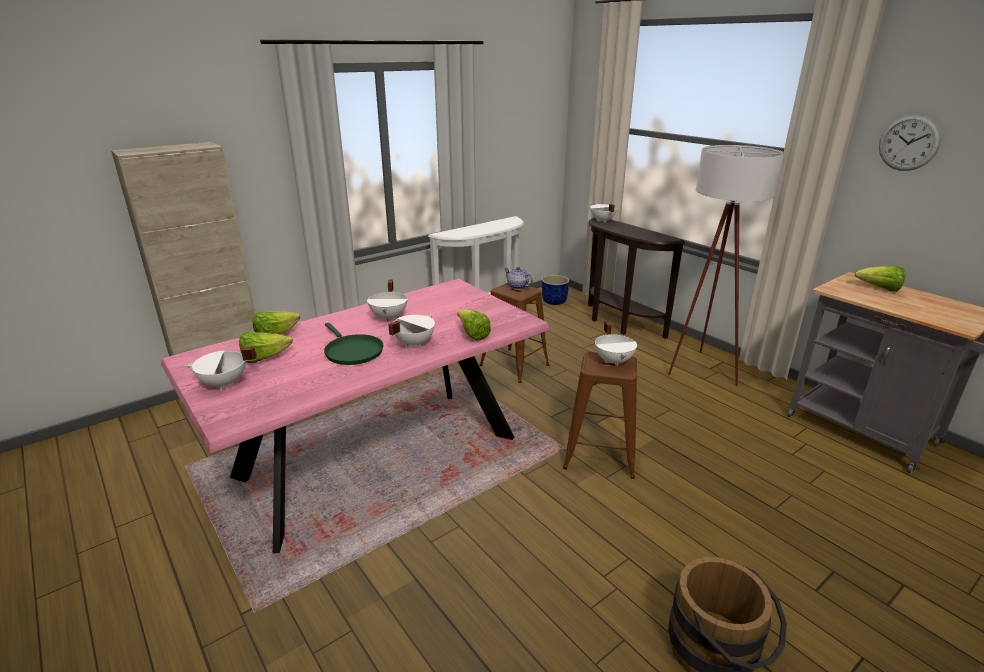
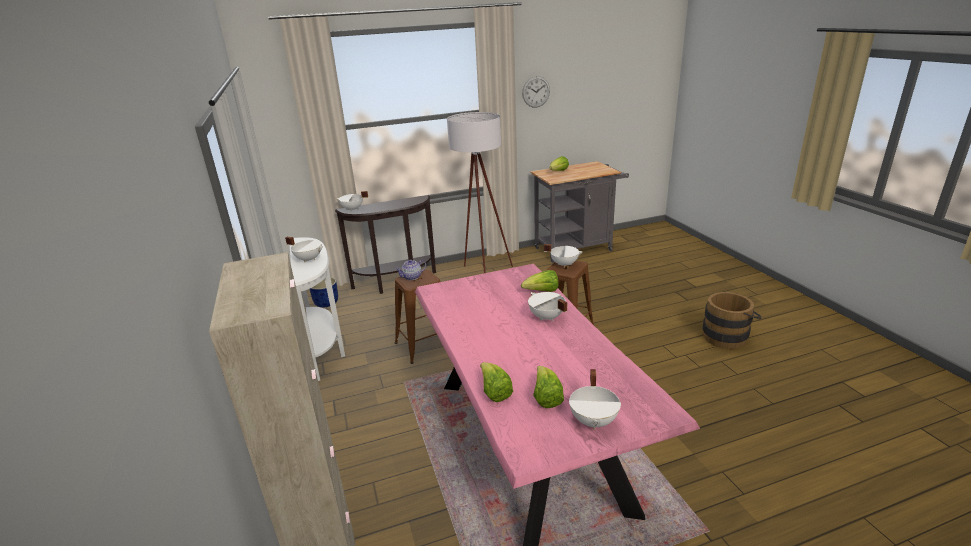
camera: 70 degrees left, 0 degrees up
green frying pan [324,323,383,365] -> none
white cooking pot [367,280,408,321] -> white cooking pot moved to [285,237,323,263]

